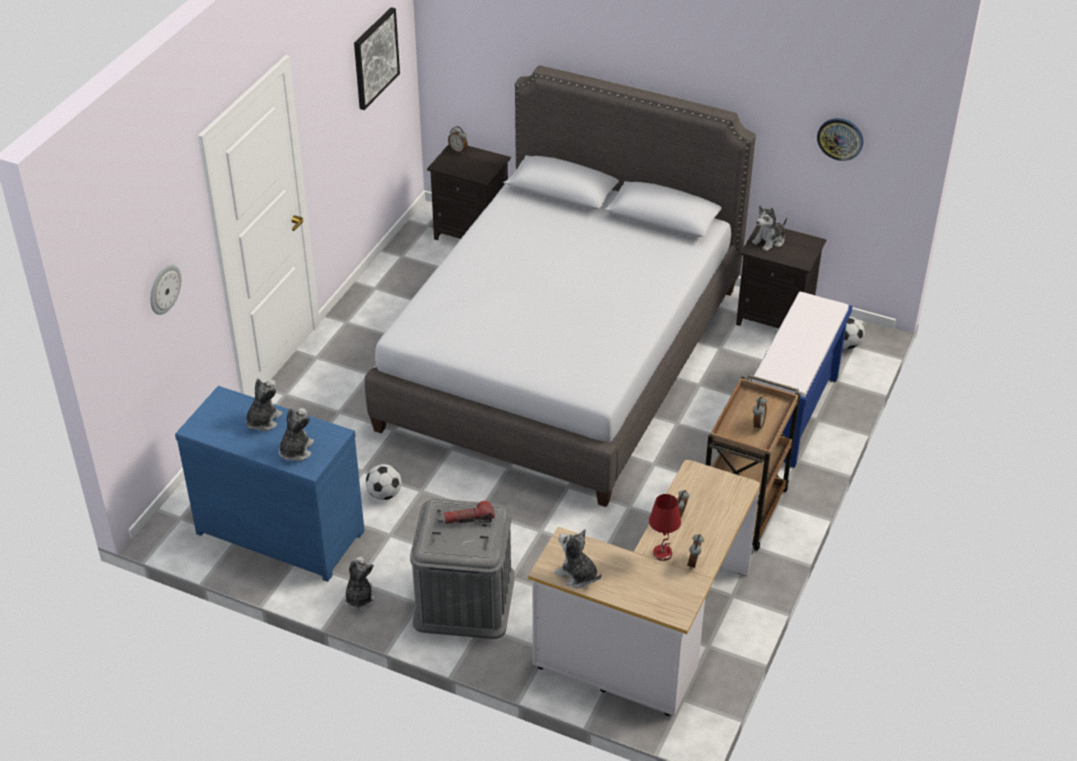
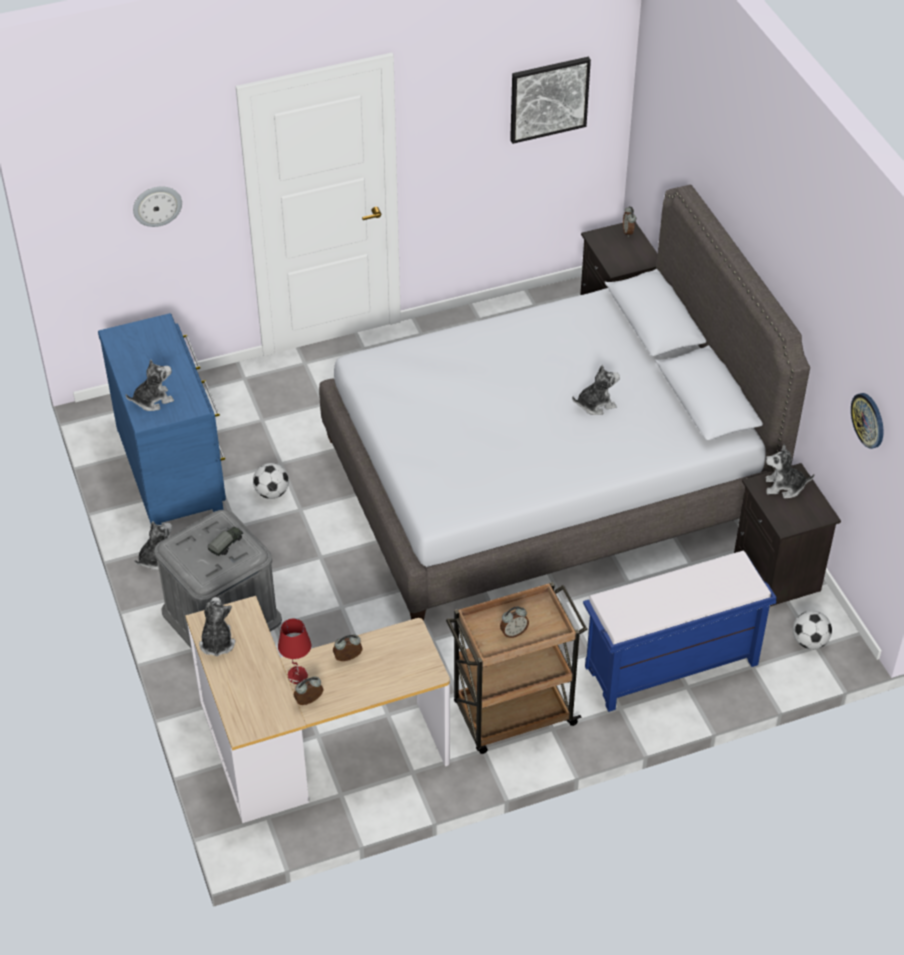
camera: 45 degrees right, 5 degrees up
plush toy [246,379,283,432] -> plush toy moved to [572,365,620,415]
flashlight [444,501,495,524] -> toy truck [208,527,243,556]

